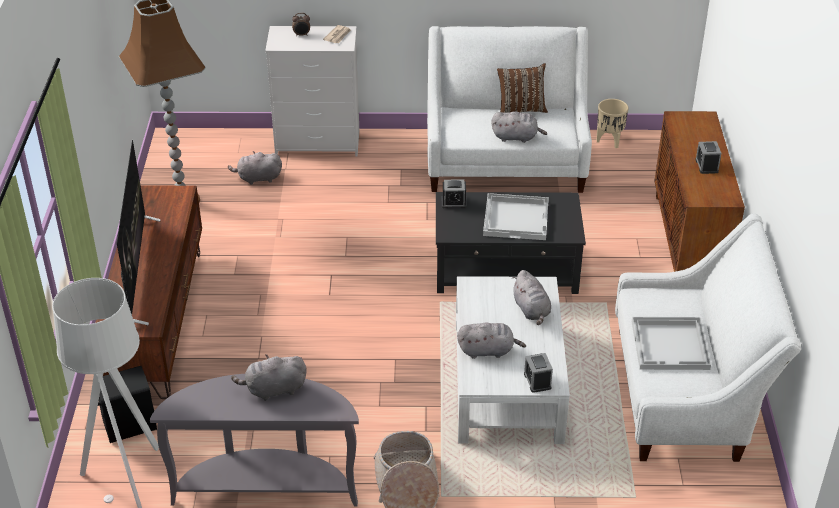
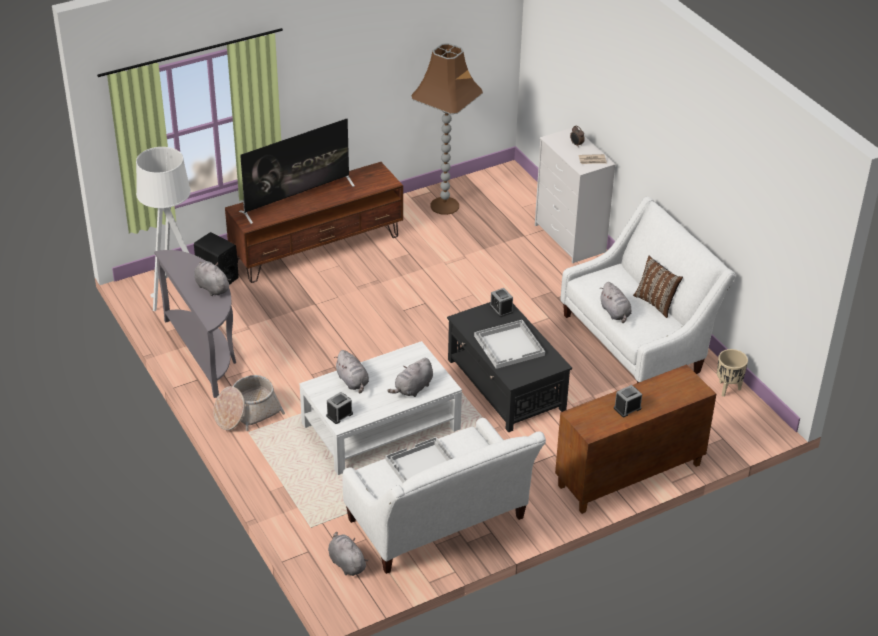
camera: 60 degrees right, 0 degrees up
grey plush toy [228,151,282,185] -> grey plush toy moved to [328,532,368,576]

